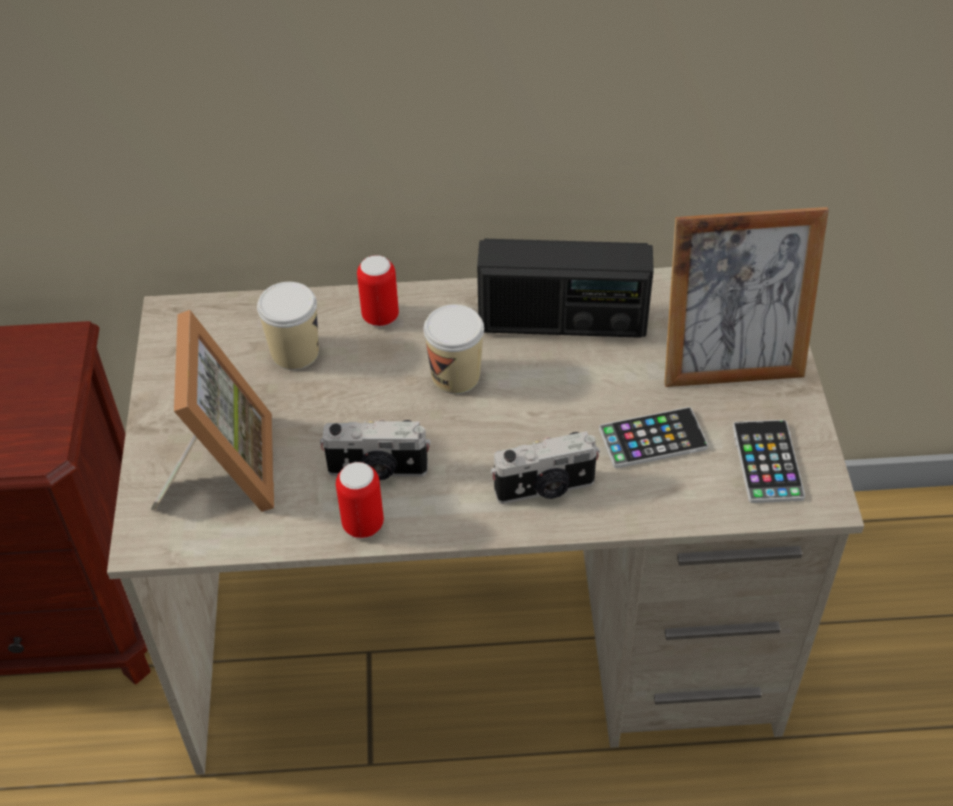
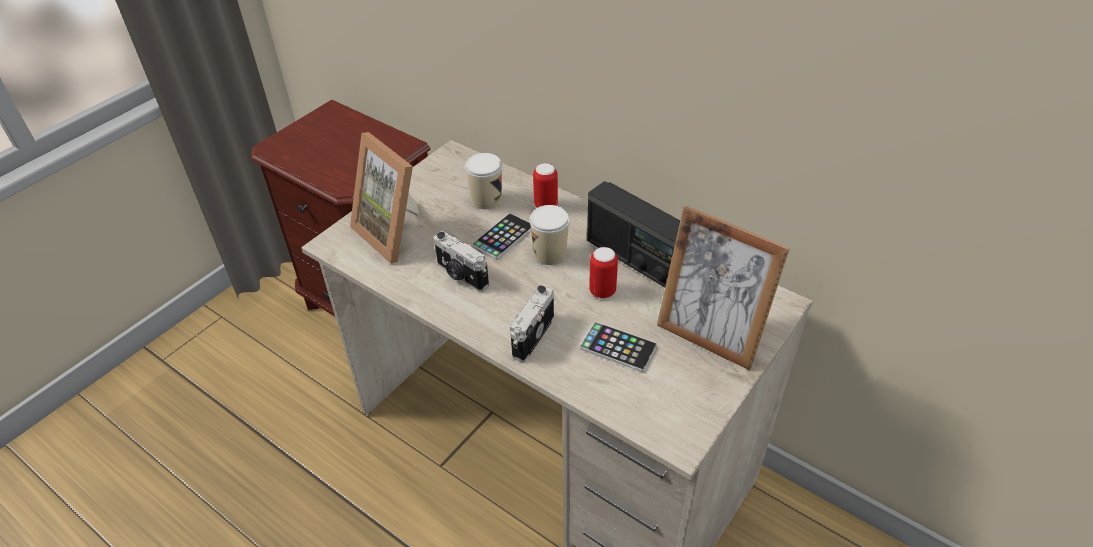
camera: 40 degrees right, 5 degrees down
picture frame [150,310,274,512] -> picture frame turned 105 degrees clockwise [350,132,419,264]
can [336,462,384,539] -> can moved to [589,247,618,298]
camera [491,431,600,504] -> camera turned 90 degrees clockwise [510,285,554,362]
phone [733,420,805,503] -> phone moved to [472,213,531,260]

